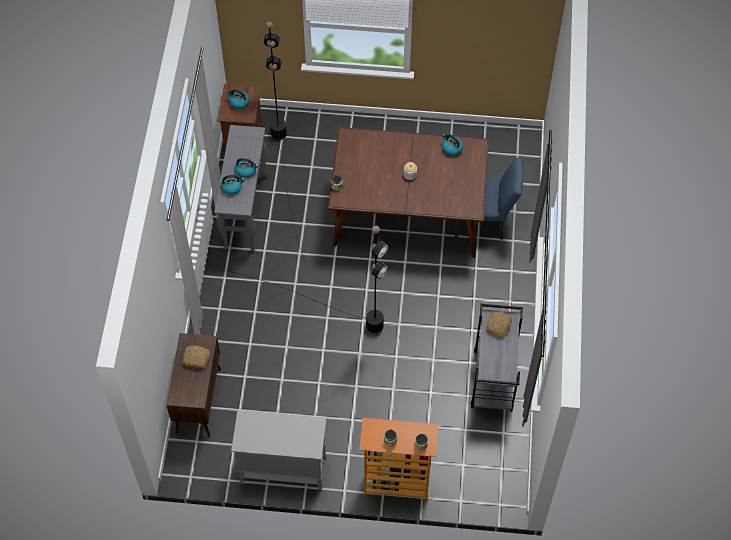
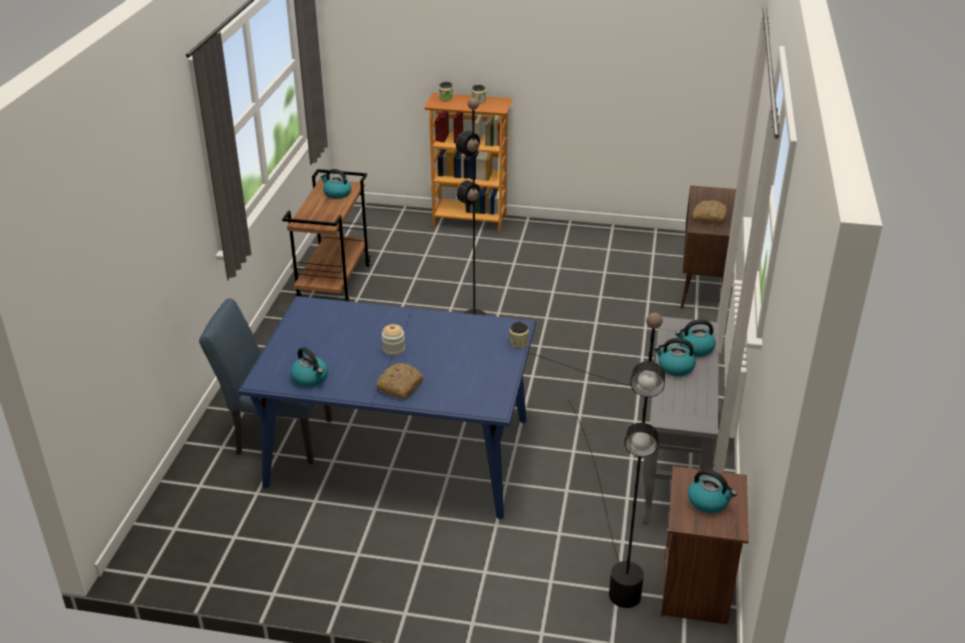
camera: 175 degrees left, 25 degrees down
grey cabinet [231,411,326,491] -> none
brown dining table [328,127,489,258] -> blue dining table [238,296,536,520]
grey cart [471,304,523,412] -> brown cart [282,169,371,301]
bread [486,312,512,338] -> bread moved to [376,363,423,399]
none -> kettle [321,169,352,199]

